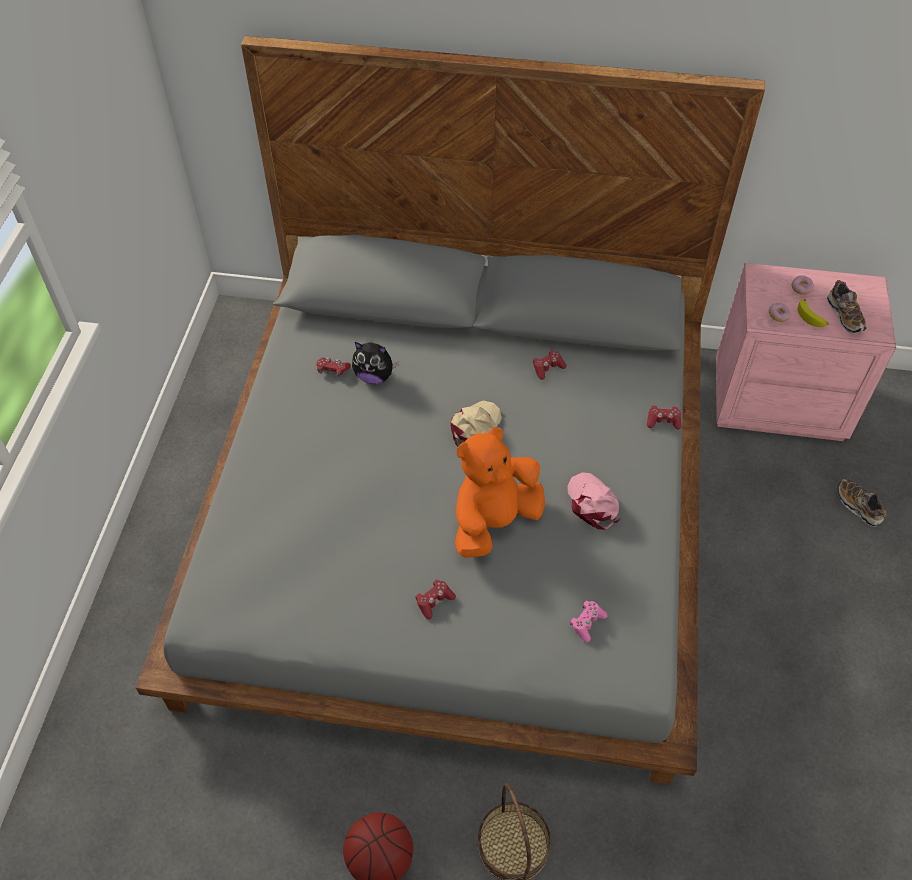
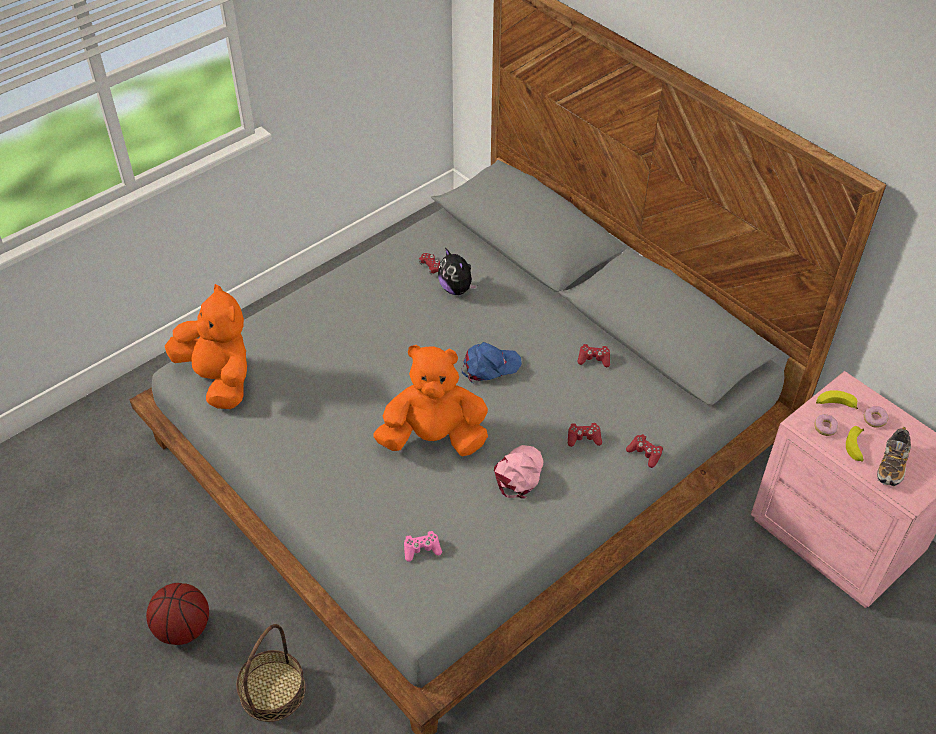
camera: 40 degrees right, 5 degrees down
red game controller [416,580,456,619] -> red game controller moved to [568,423,602,447]
beige cap [451,400,501,447] -> blue cap [462,342,522,383]
shoe [837,479,887,527] -> none
none -> orange plush toy [165,284,247,409]
none -> banana [816,390,858,409]

